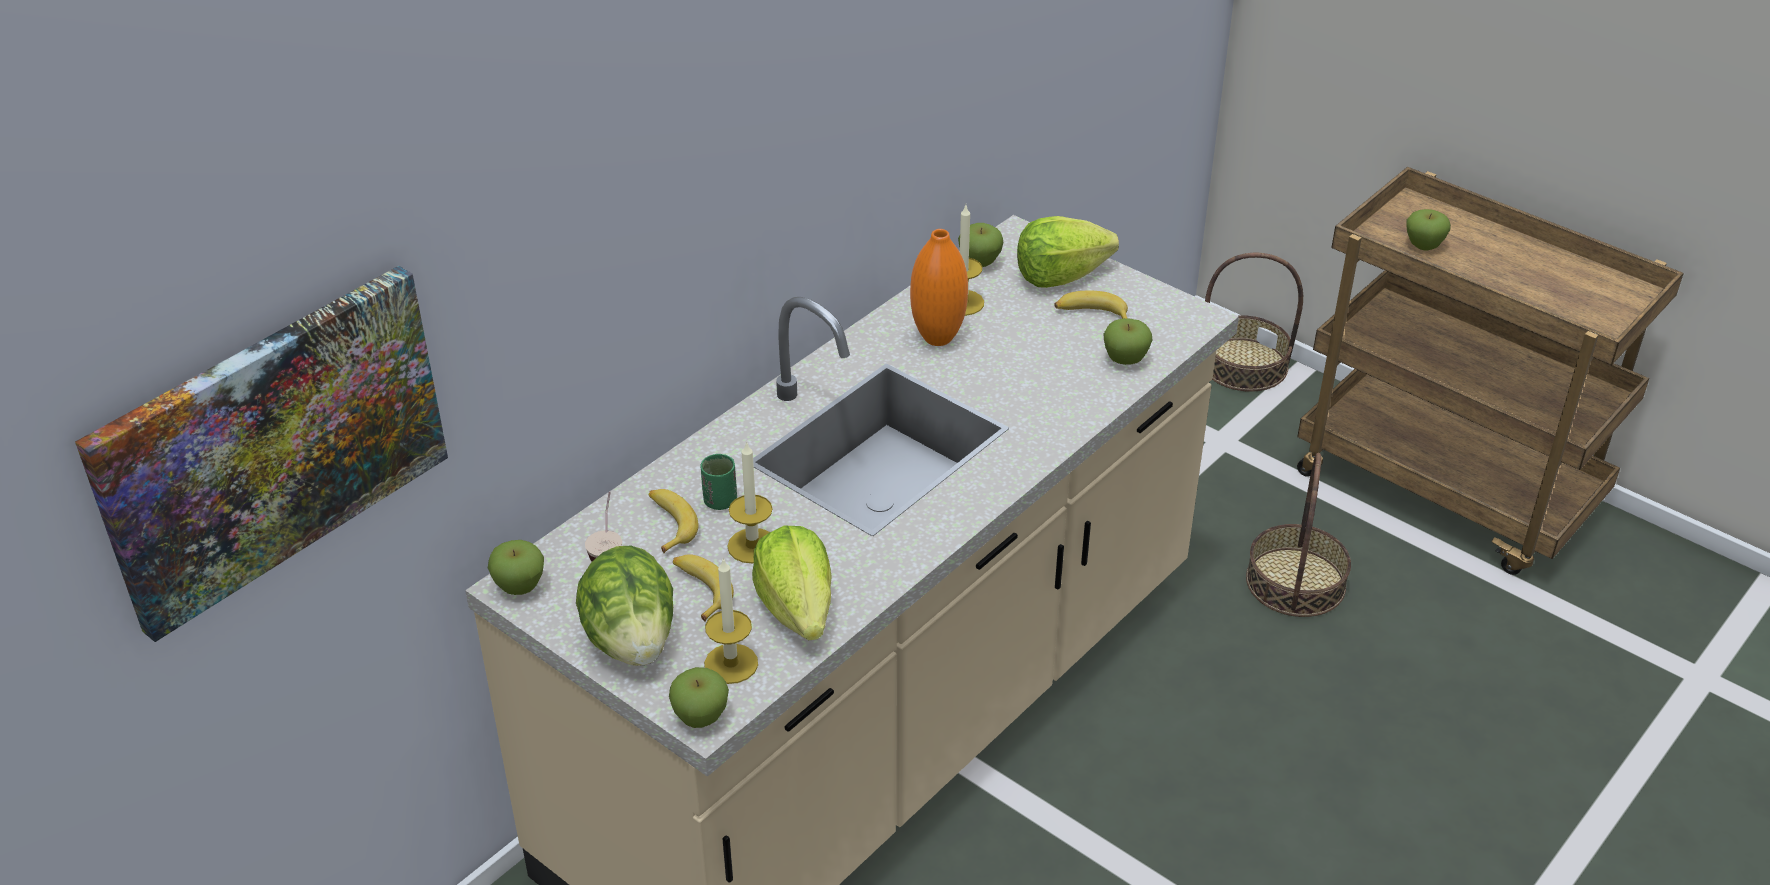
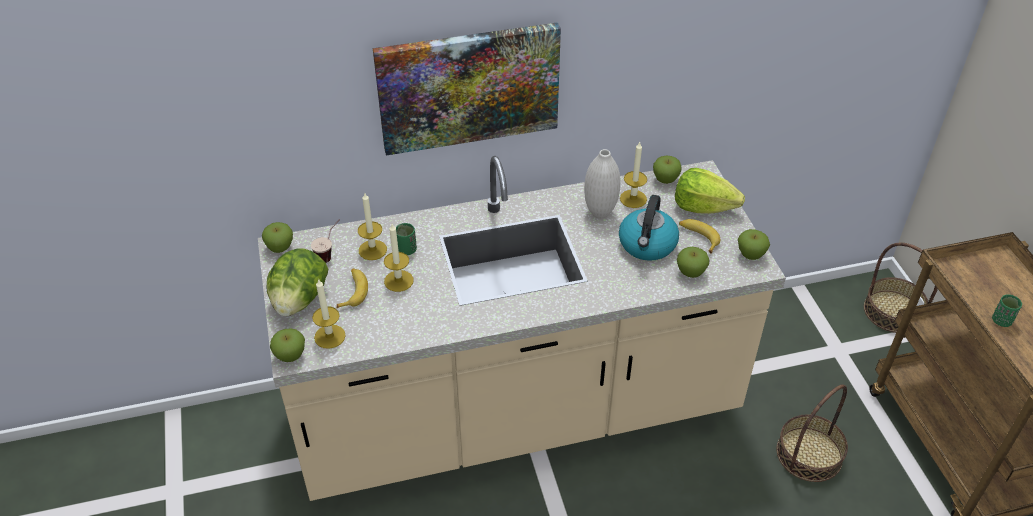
camera: 35 degrees right, 5 degrees up
picture [75,266,448,642] -> picture moved to [373,22,561,156]
banana [649,489,699,553] -> candle [358,193,387,260]
lettuce [752,526,832,640] -> none
orange vase [910,229,968,346] -> white vase [584,149,621,219]
apple [1406,209,1451,250] -> apple moved to [738,229,770,260]
none -> kettle [619,195,679,261]
none -> green cup [992,294,1022,327]

